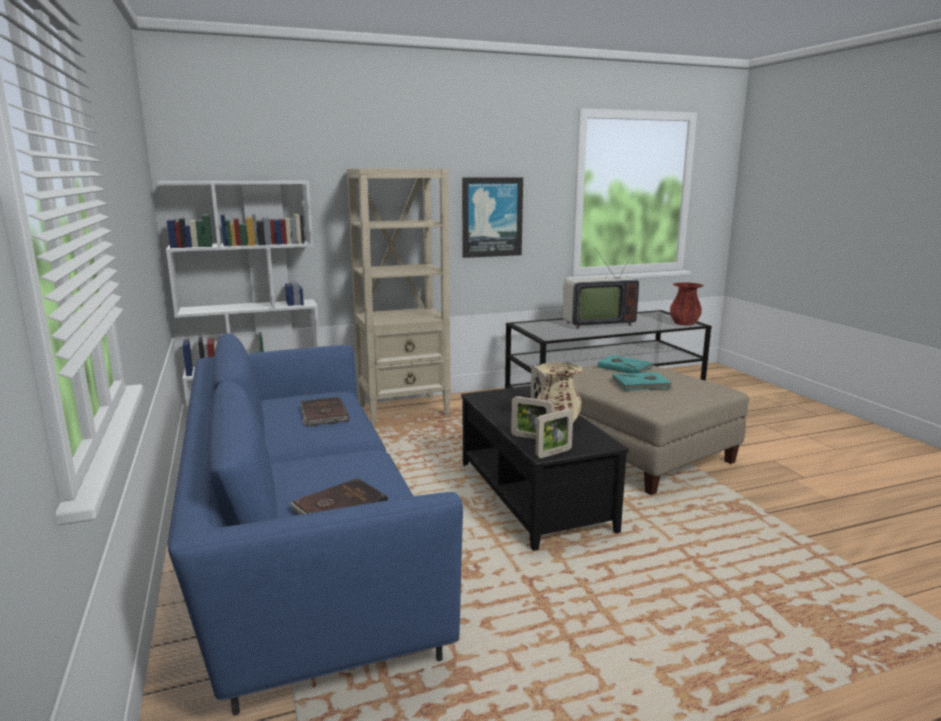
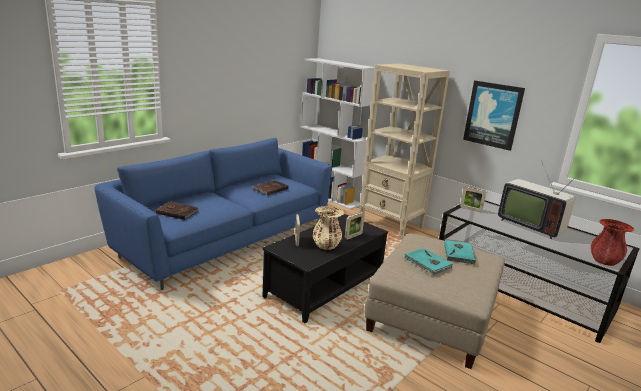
camera: 60 degrees right, 5 degrees up
picture frame [535,409,573,458] -> picture frame moved to [460,187,486,212]

